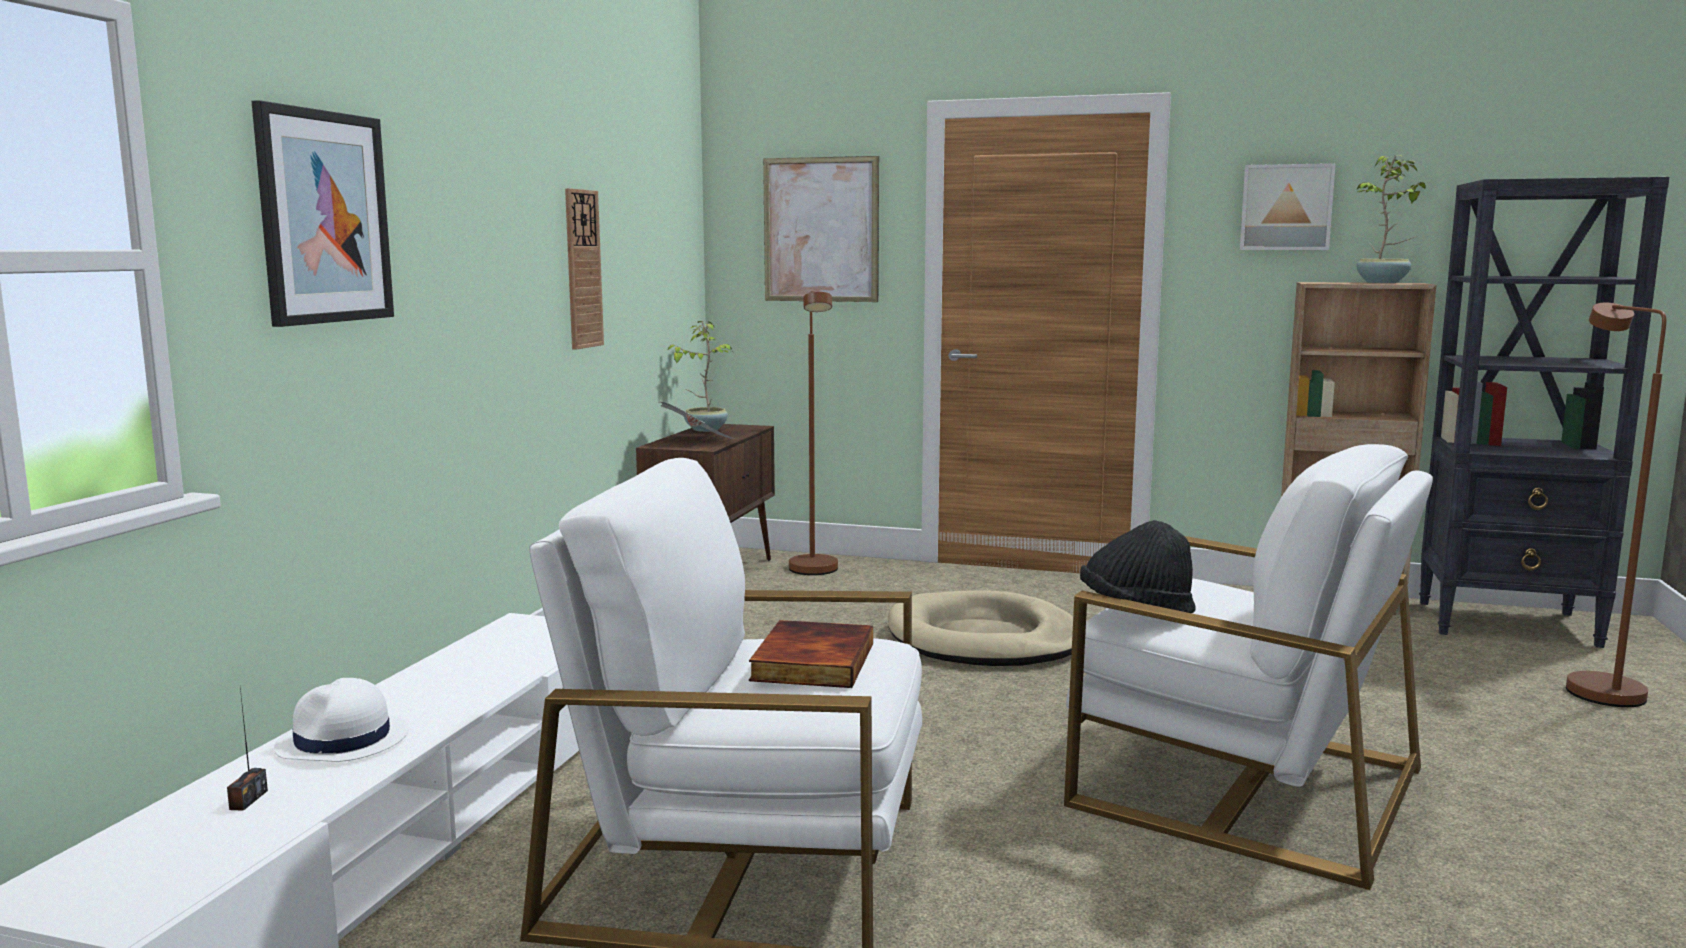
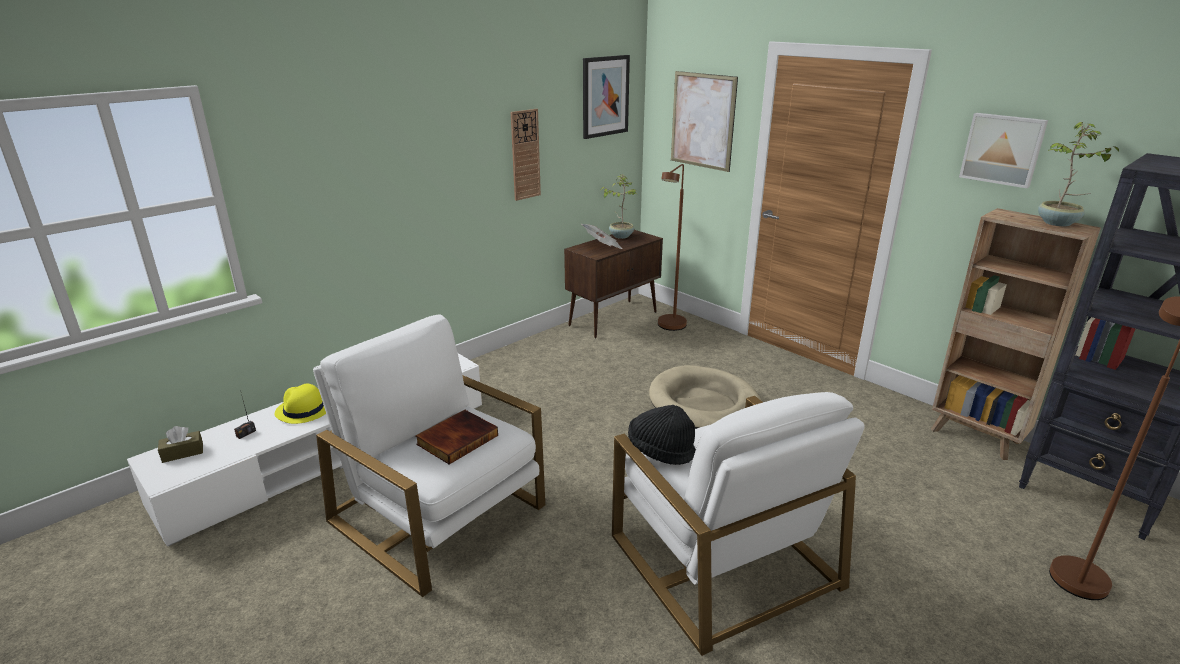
camera: 30 degrees right, 15 degrees up
picture [252,100,394,327] -> picture moved to [583,55,630,139]
white hat [274,678,409,762] -> yellow hat [275,384,326,424]
none -> brown tissue box [158,426,203,463]

